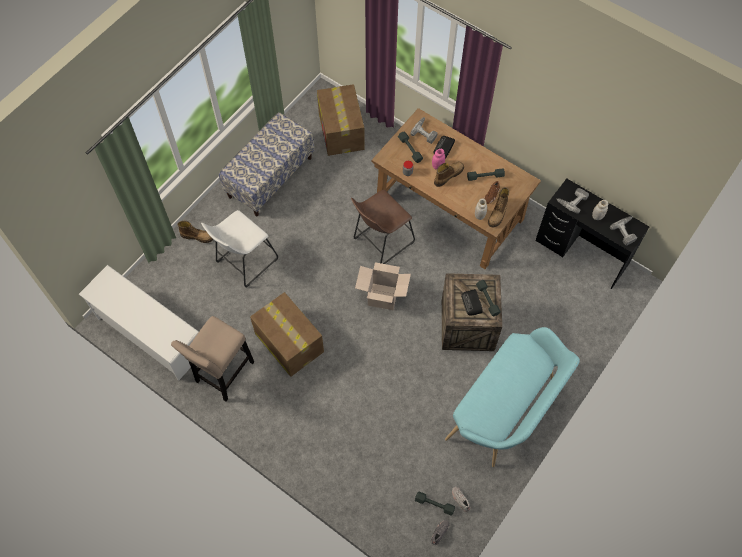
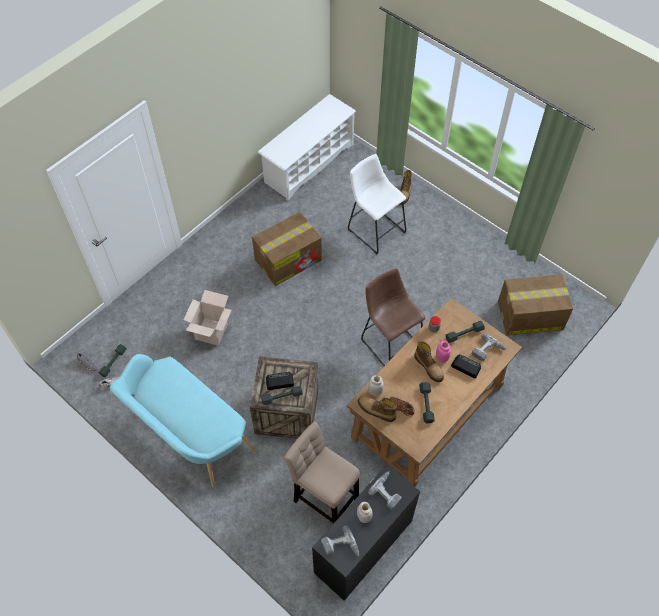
camera: 95 degrees right, 5 degrees down
beige stool [171,316,254,401] -> beige stool moved to [284,422,360,524]
bench [219,112,314,216] -> none
cardboard box [355,262,411,310] -> cardboard box moved to [184,290,231,346]

